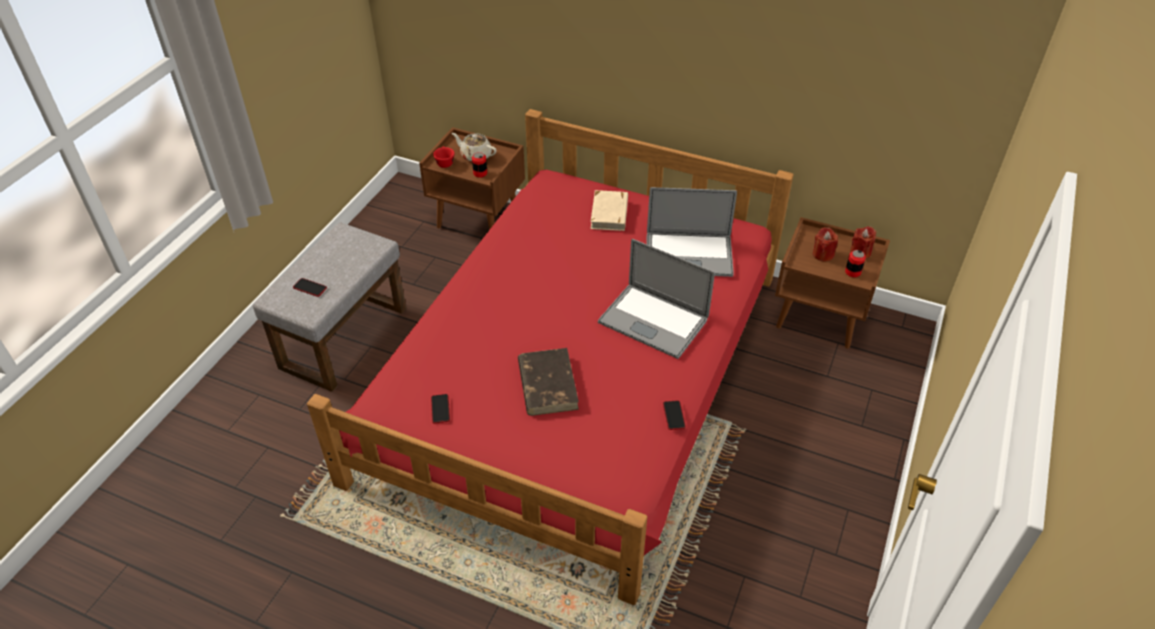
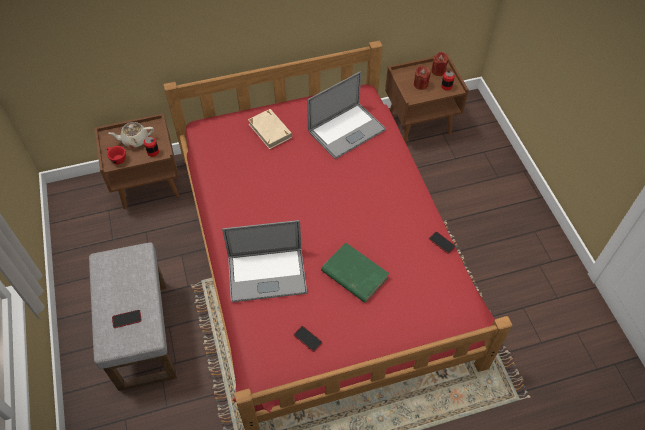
camera: 40 degrees left, 10 degrees up
brown book [518,348,579,416] -> green book [321,243,389,303]
laptop [598,239,715,359] -> laptop moved to [222,220,307,302]

